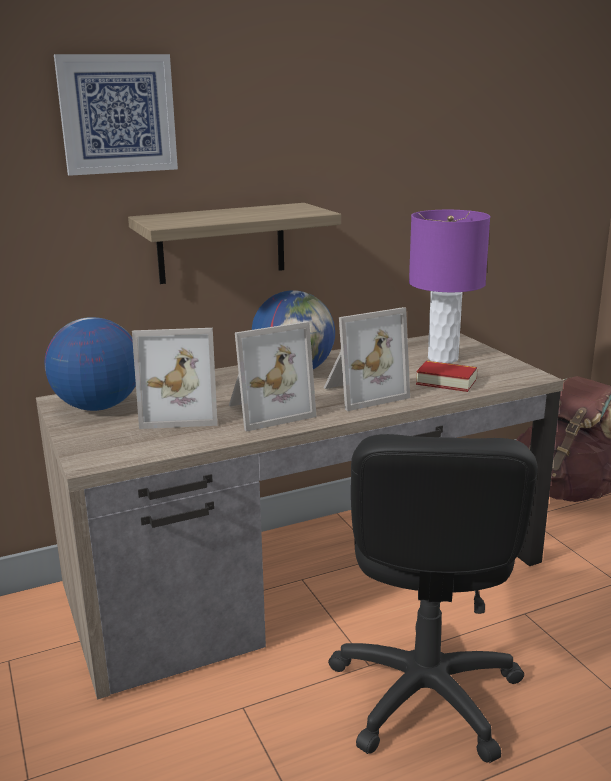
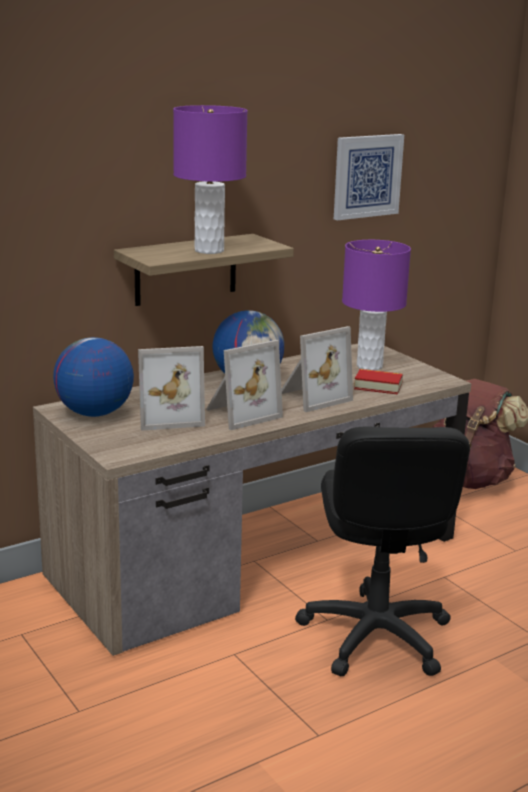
camera: 10 degrees left, 0 degrees up
picture [54,54,178,176] -> picture moved to [334,134,404,220]
none -> purple table lamp [173,105,248,254]

